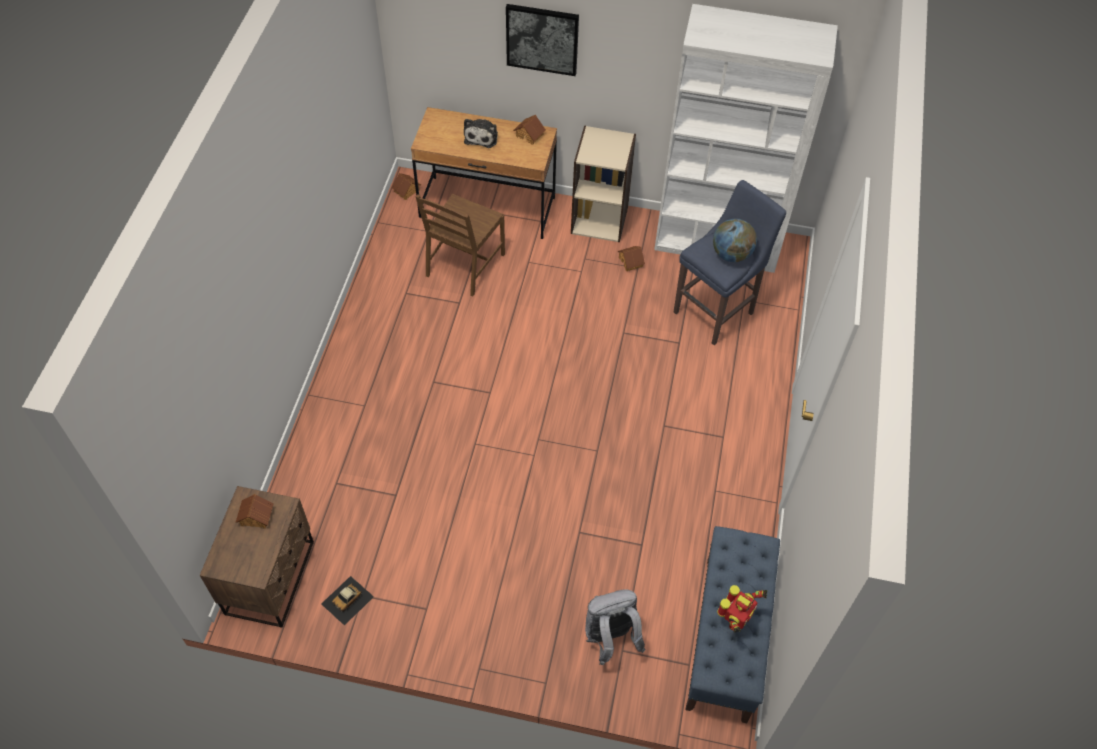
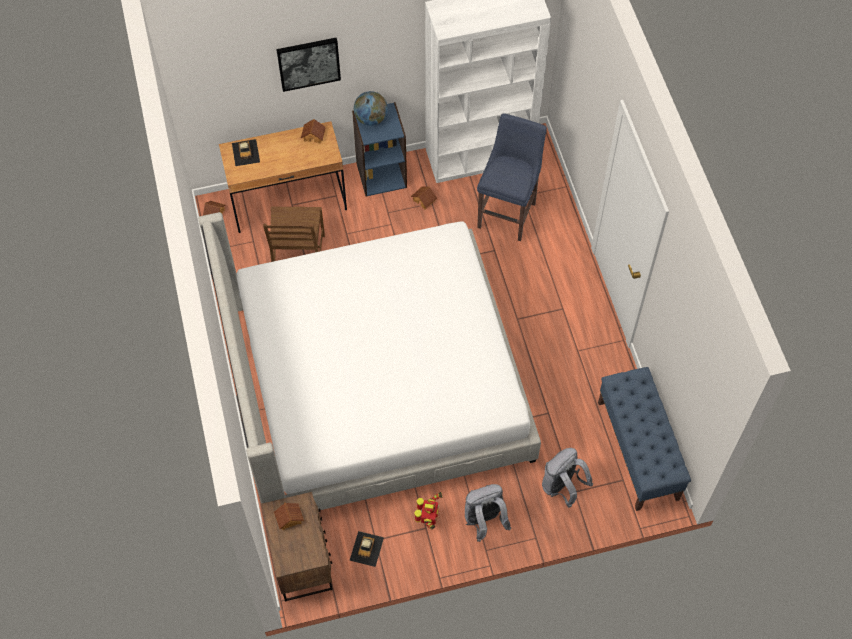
camera: 25 degrees left, 5 degrees up
plush toy [464,119,498,148] -> none
beige bookcase [571,126,636,242] -> blue bookcase [352,102,407,196]
globe [713,218,757,262] -> globe moved to [354,91,388,126]
toy robot [717,585,767,633] -> toy robot moved to [415,492,443,530]
none -> bed [198,212,541,510]
none -> toy car [232,139,260,166]
none -> grey backpack [465,484,511,542]

